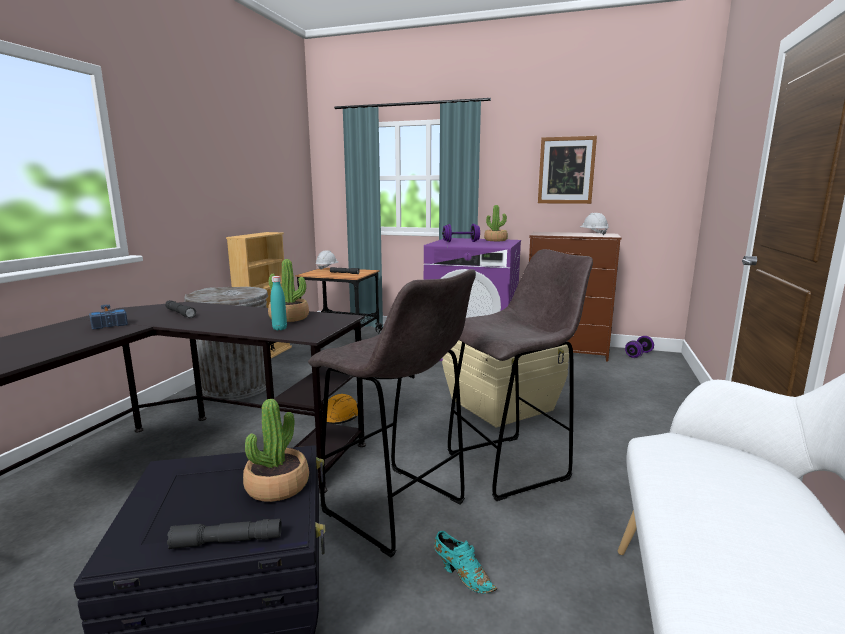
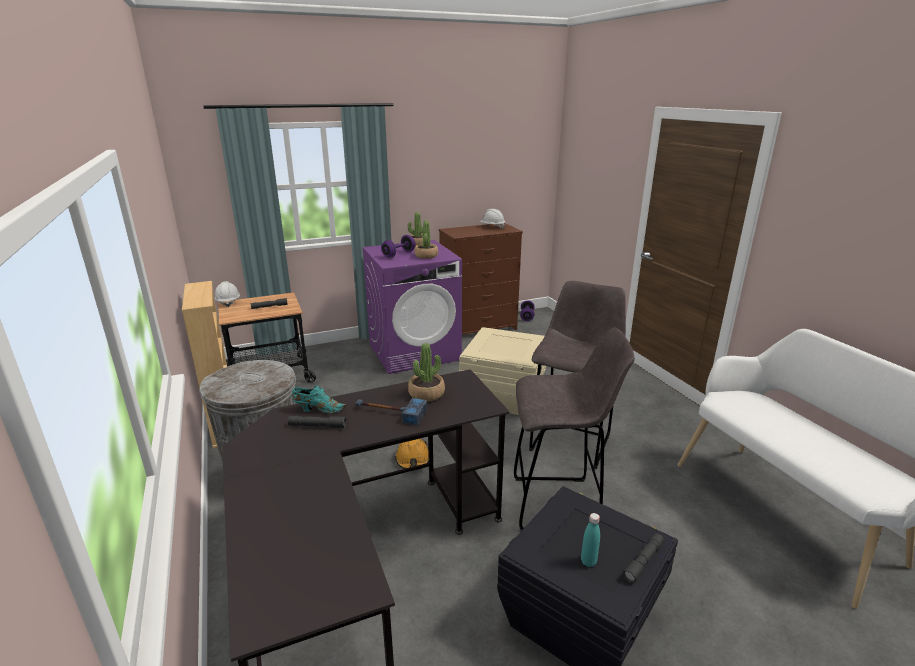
camera: 40 degrees left, 10 degrees up
hammer [89,305,128,329] -> hammer moved to [355,398,427,426]
potted plant [243,399,309,502] -> potted plant moved to [414,221,438,259]
turquoise bottle [270,276,287,330] -> turquoise bottle moved to [581,513,600,567]
turquoise shoe [434,531,497,594] -> turquoise shoe moved to [292,385,346,413]
picture [538,136,597,204] -> none

